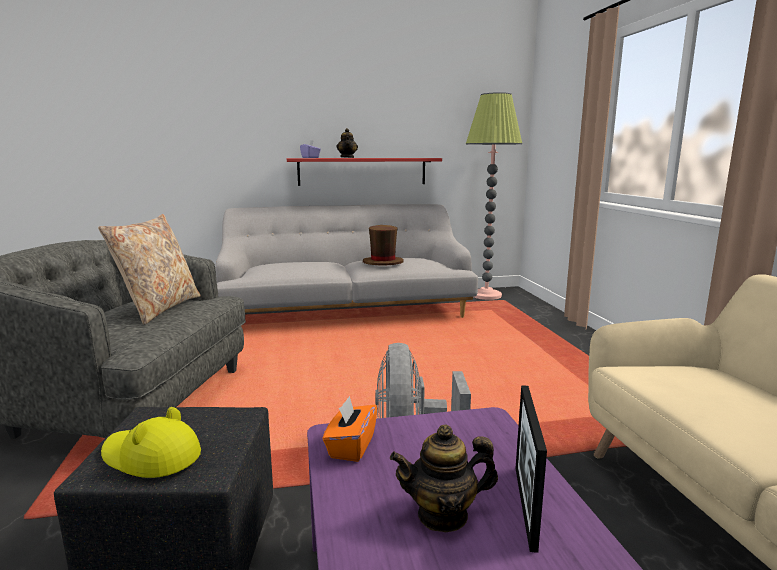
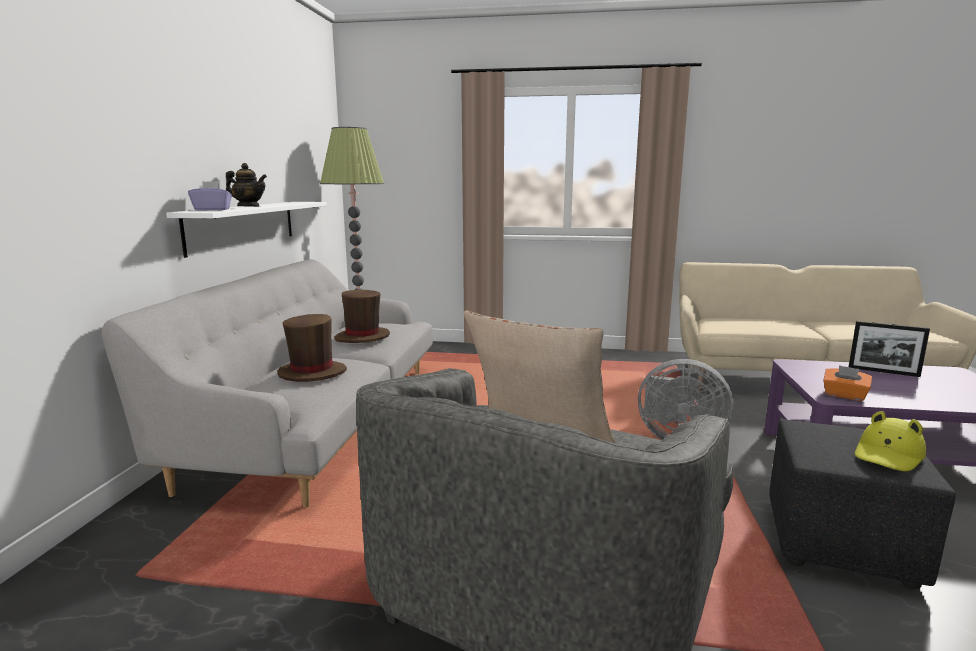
camera: 70 degrees left, 0 degrees up
red shelf [287,158,442,186] -> white shelf [166,202,327,258]
teapot [390,424,498,532] -> none
none -> brown hat [277,314,347,382]

